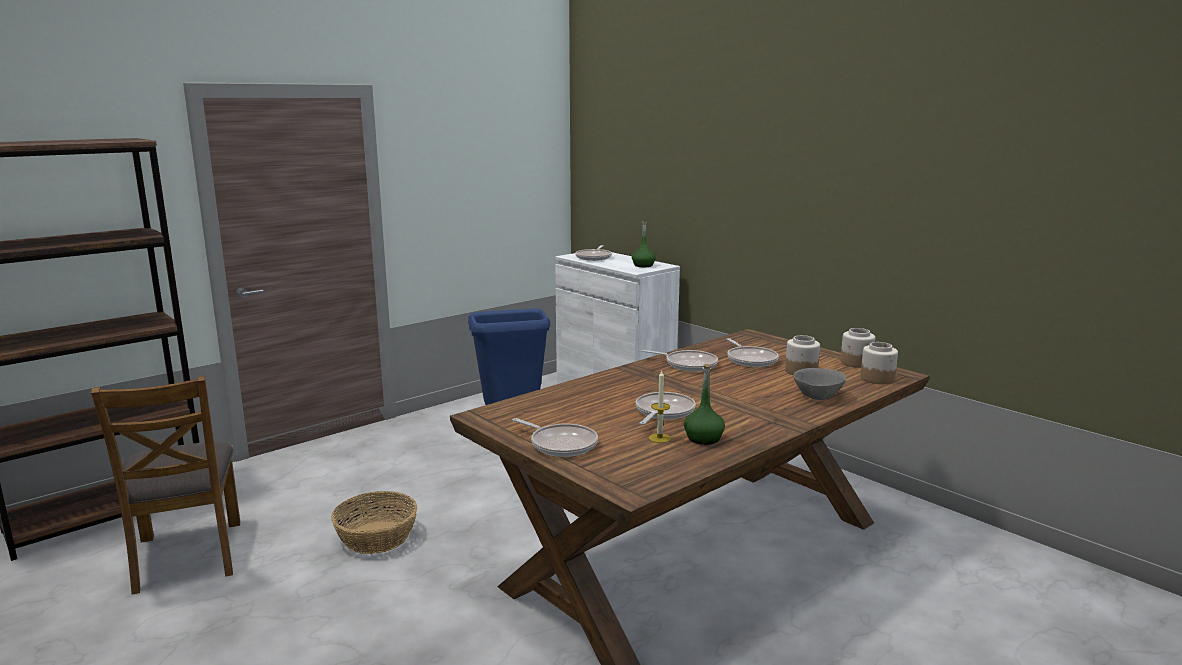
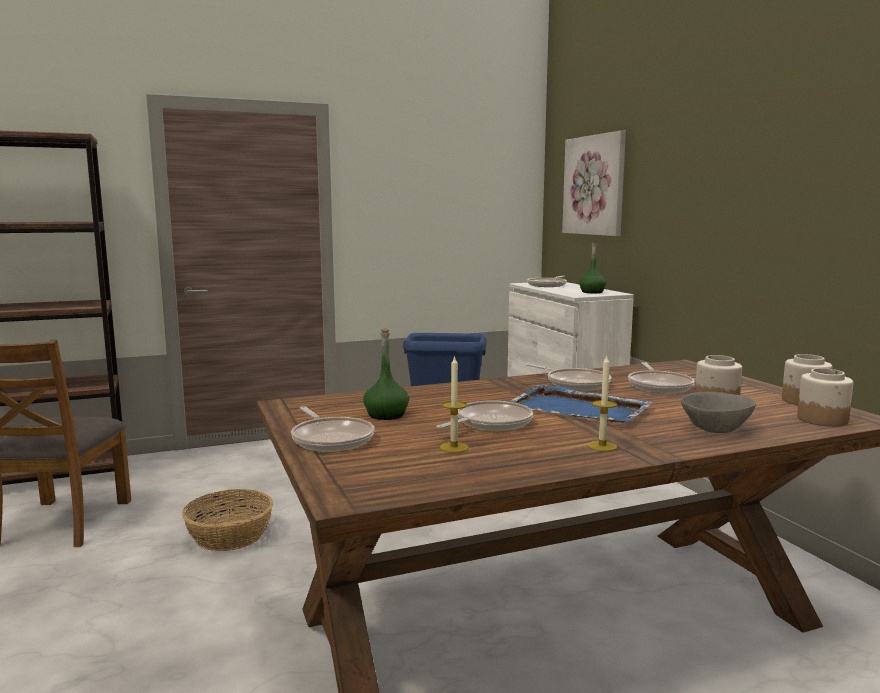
camera: 20 degrees right, 5 degrees down
green bottle [684,364,725,445] -> green bottle moved to [363,328,409,420]
none -> blue tray [509,385,653,423]
none -> picture [562,130,626,236]
none -> candle [588,356,617,451]

